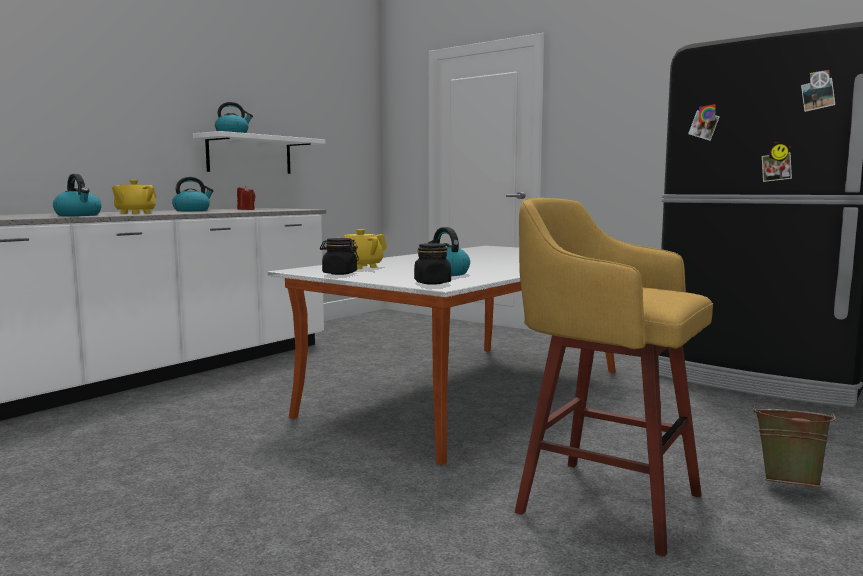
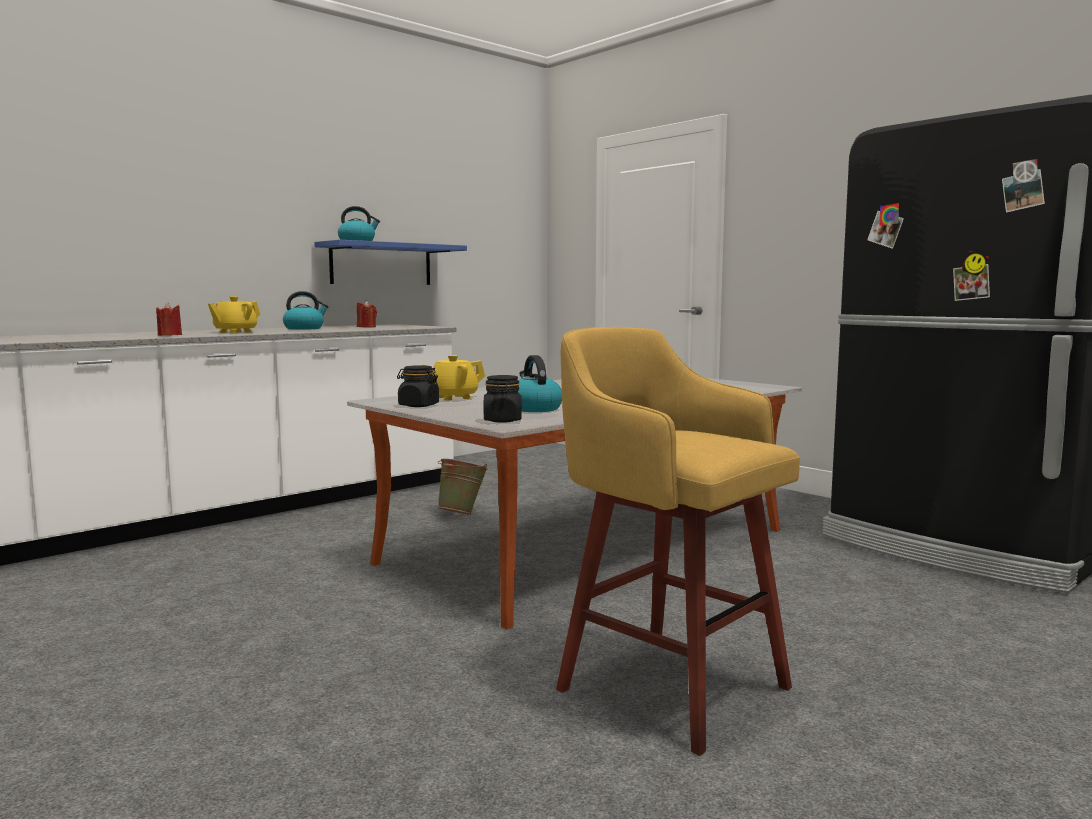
camera: 10 degrees right, 0 degrees up
kettle [53,174,102,216] -> red candle [156,302,182,336]
white shelf [193,131,325,174] -> blue shelf [314,240,467,285]
green bucket [753,406,836,487] -> green bucket moved to [437,458,488,515]

